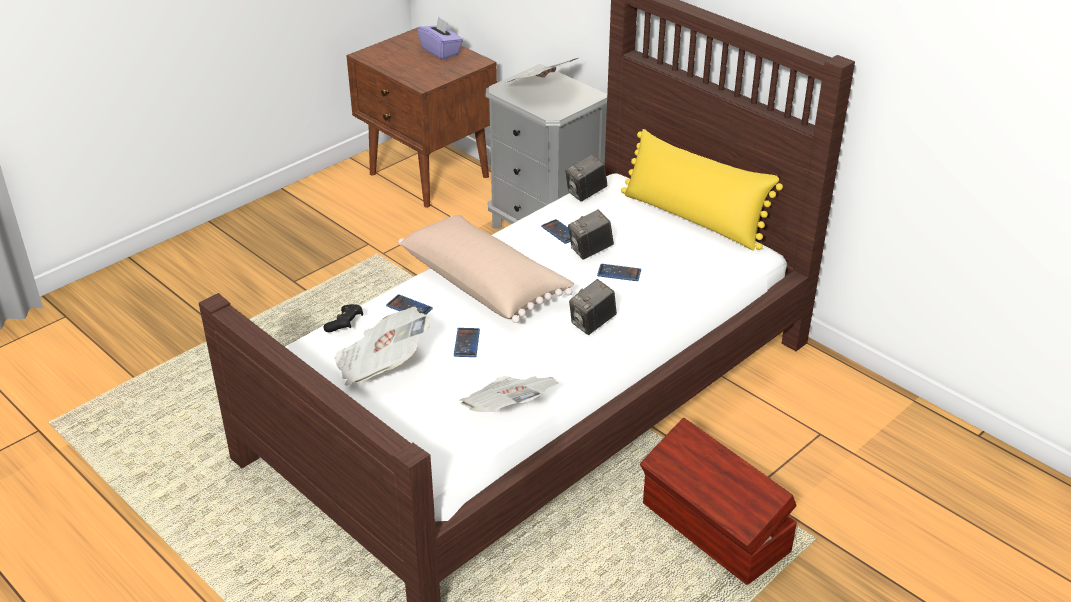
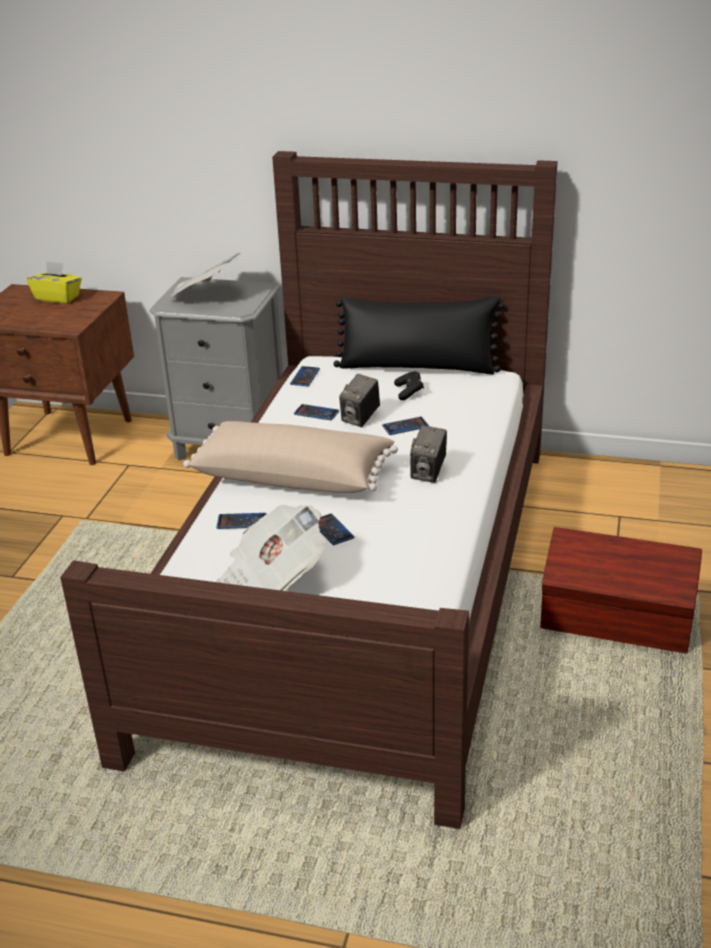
camera: 30 degrees left, 5 degrees down
black game controller [324,304,363,332] -> black game controller moved to [394,371,424,400]
purple tissue box [417,17,463,60] -> yellow tissue box [27,261,82,304]
newspaper [459,376,559,412] -> none
camera [565,154,607,201] -> phone [290,366,320,386]
yellow pillow [621,129,783,251] -> black pillow [334,296,505,375]

